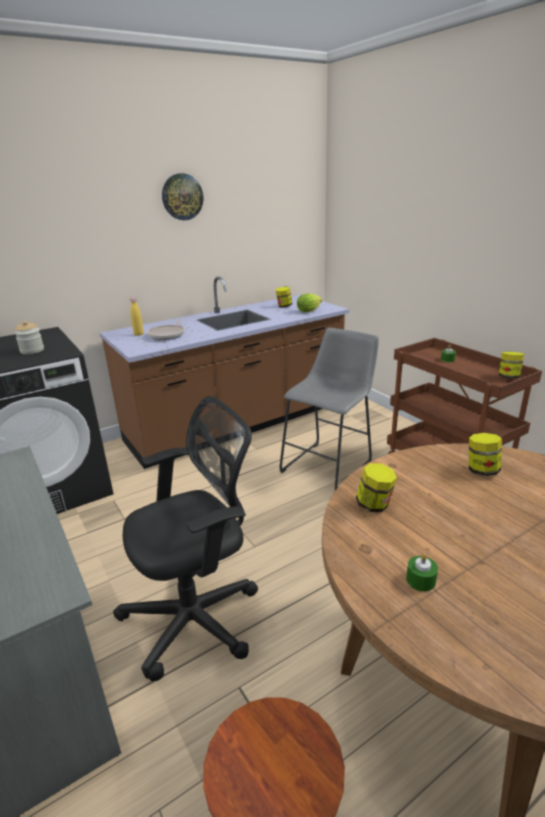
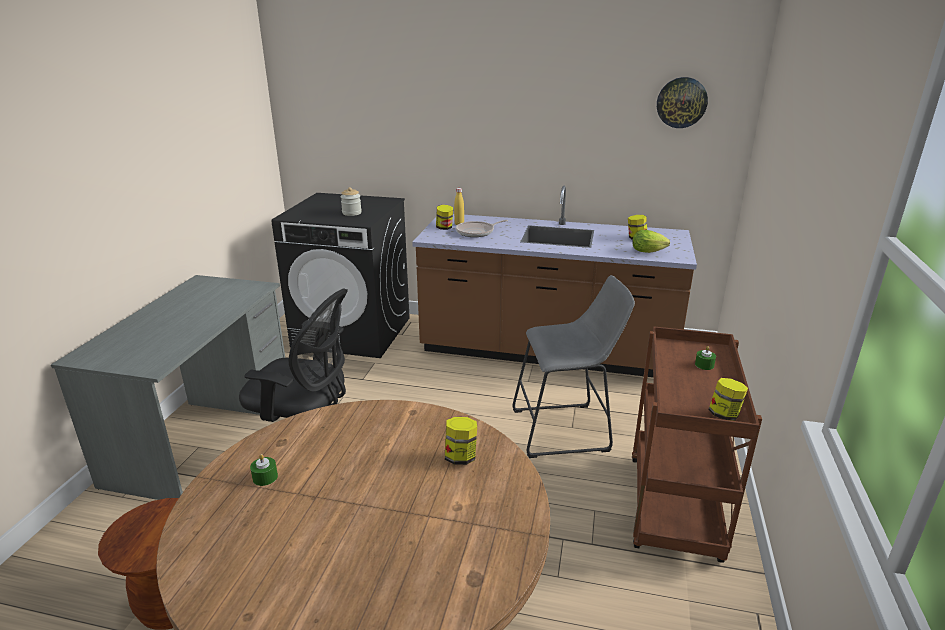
camera: 45 degrees right, 0 degrees up
wall clock [162,173,203,220] -> wall clock moved to [657,77,708,128]
jar [356,463,397,512] -> jar moved to [436,205,453,230]

